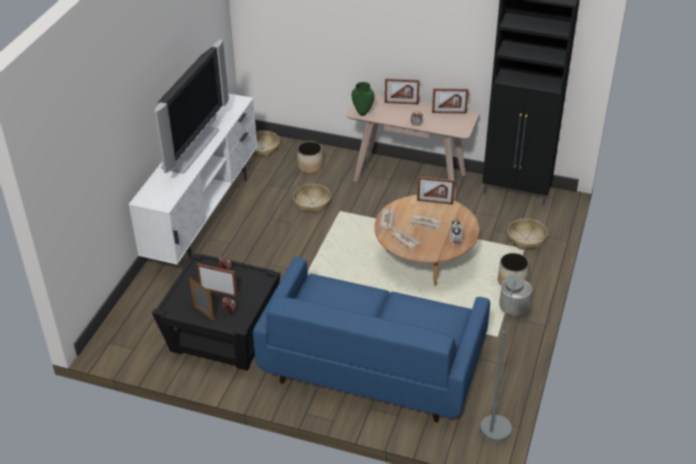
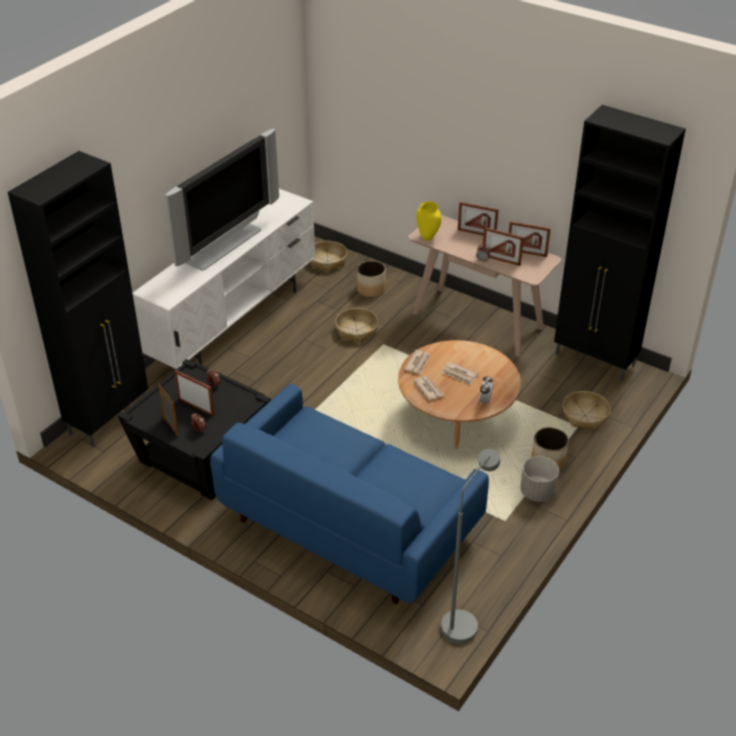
camera: 15 degrees right, 0 degrees up
green vase [352,82,374,116] -> yellow vase [416,201,441,241]
picture frame [417,176,455,205] -> picture frame moved to [483,227,524,266]
none -> black cabinet [8,151,148,447]

